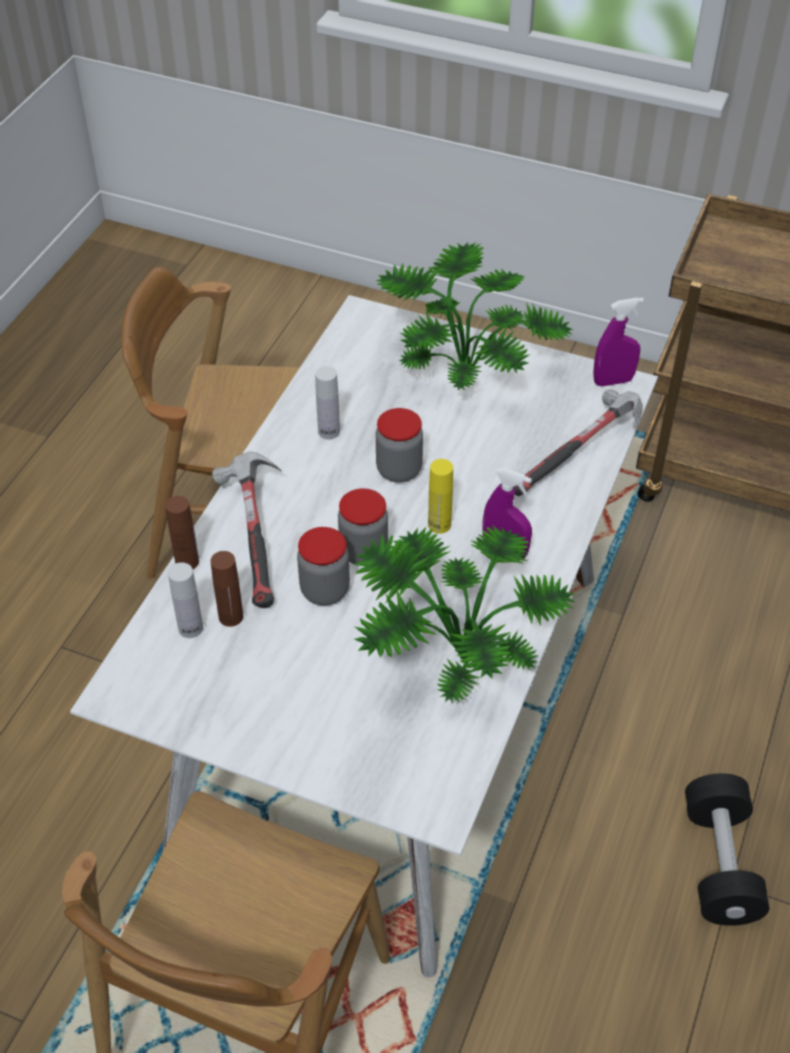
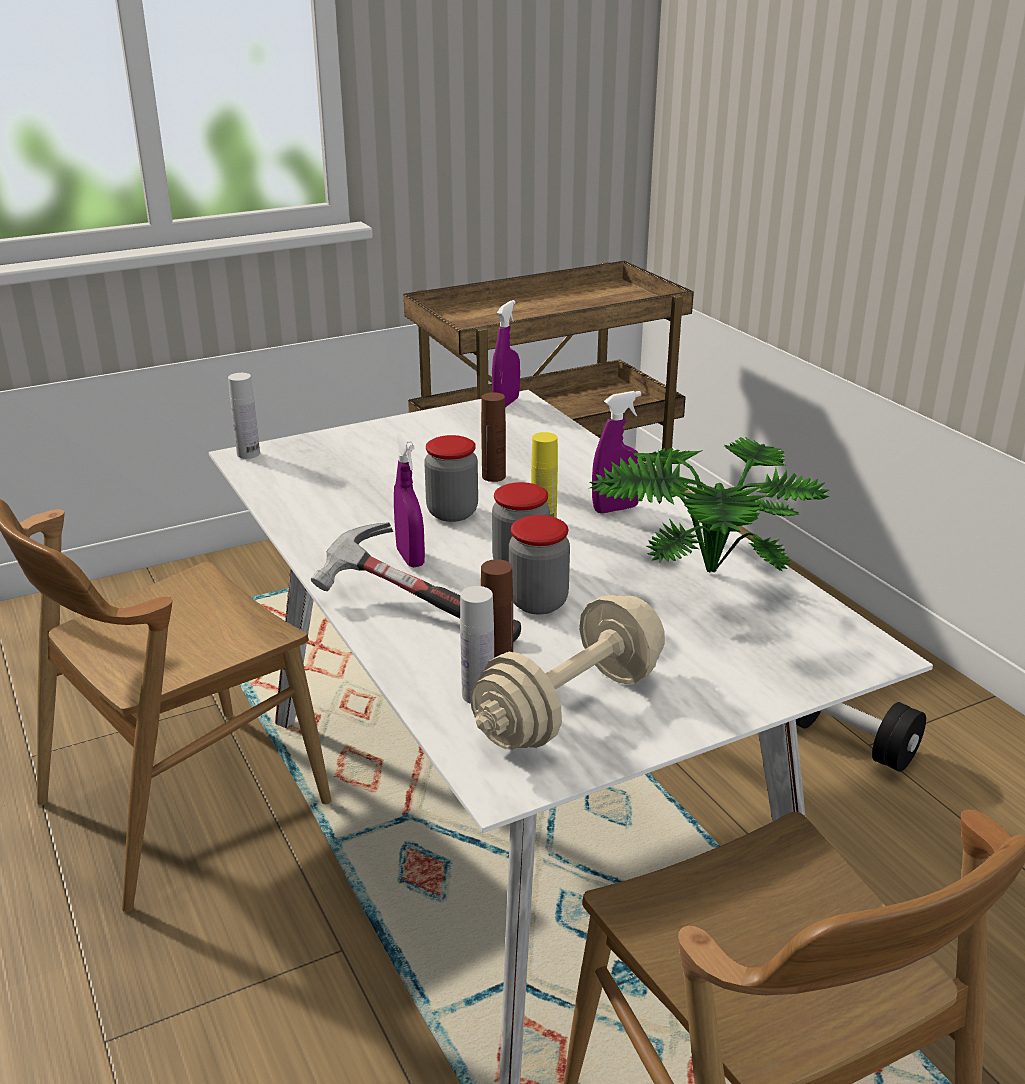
camera: 50 degrees left, 20 degrees down
brown bottle [165,496,199,569] -> brown bottle moved to [481,392,506,482]
white bottle [315,366,340,440] -> white bottle moved to [228,373,260,459]
potted plant [376,242,573,390] -> none
hammer [514,389,643,496] -> none
none -> purple spray bottle [394,432,425,568]
none -> beige dumbbell [470,595,665,750]

